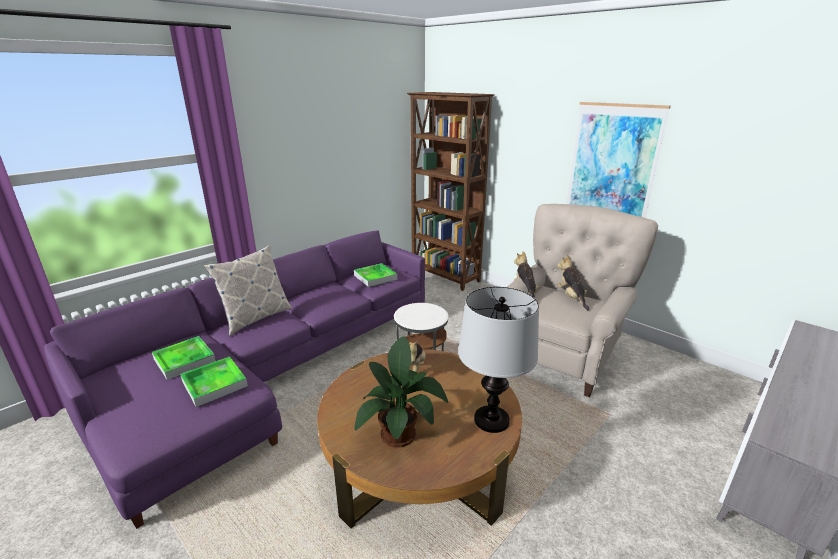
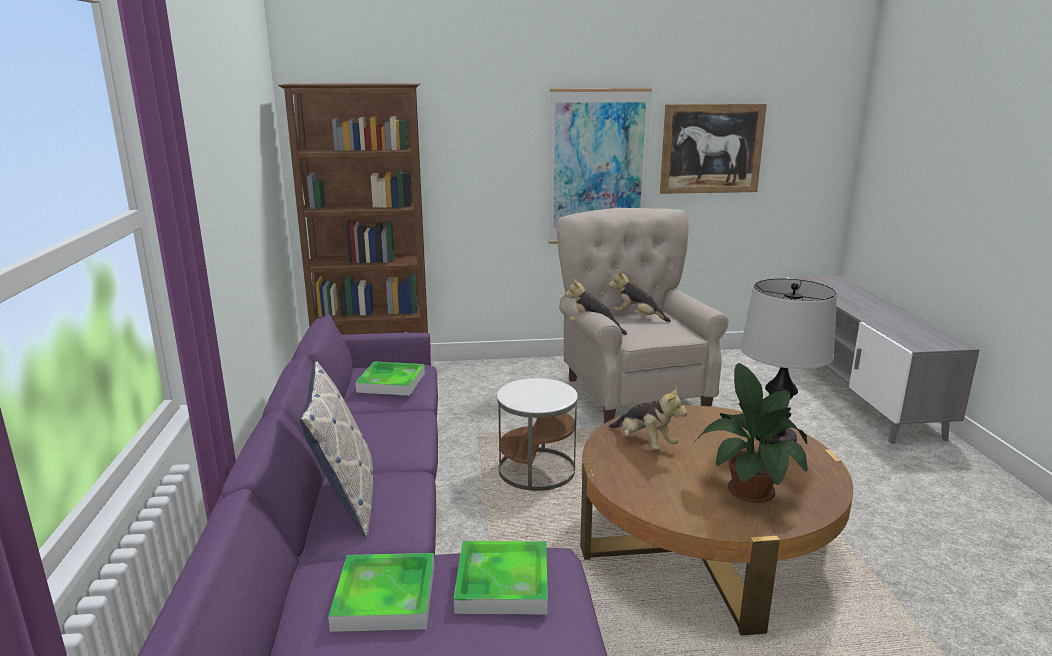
camera: 50 degrees left, 5 degrees down
none -> picture [660,104,767,194]

